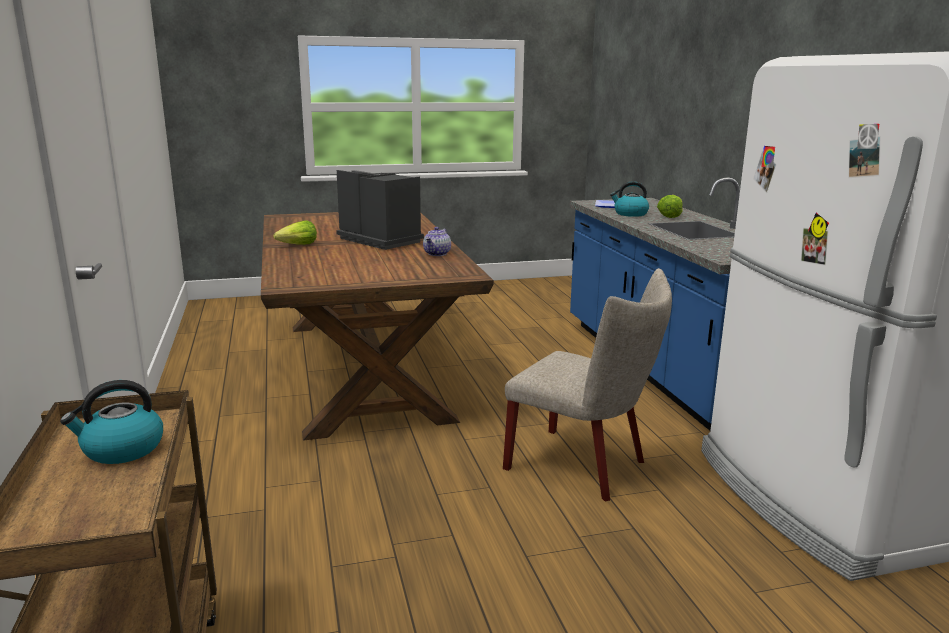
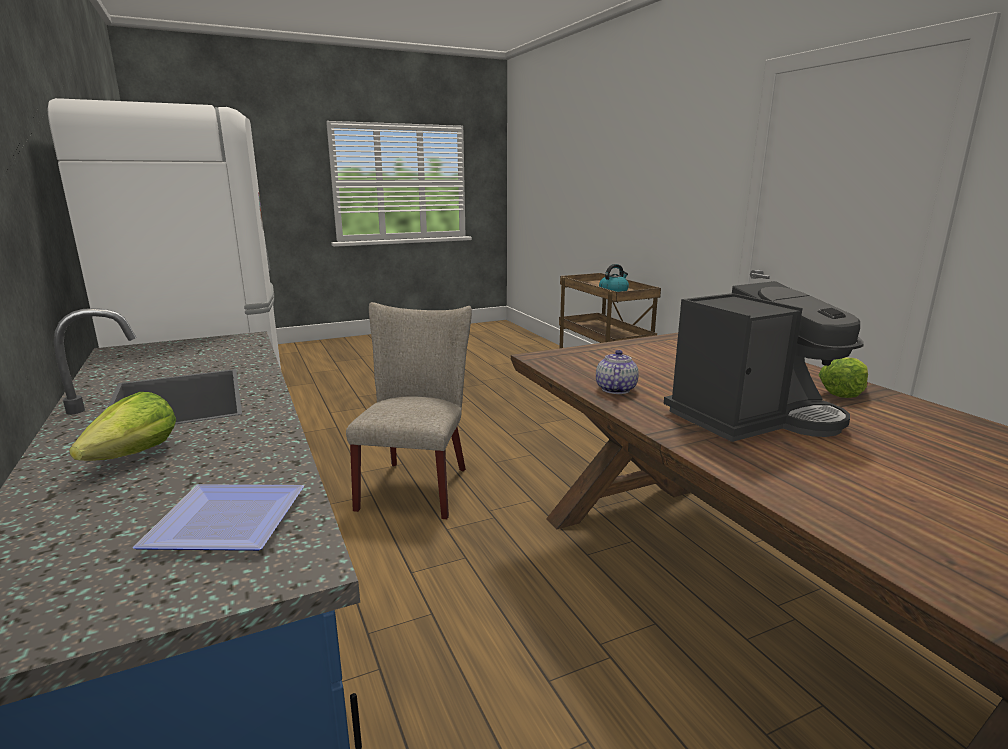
camera: 170 degrees right, 0 degrees up
coffee machine [336,170,424,250] -> coffee machine turned 60 degrees counterclockwise [664,281,864,442]
beige chair [503,268,672,501] -> beige chair turned 75 degrees clockwise [346,302,472,519]
kettle [610,181,649,217] -> none

